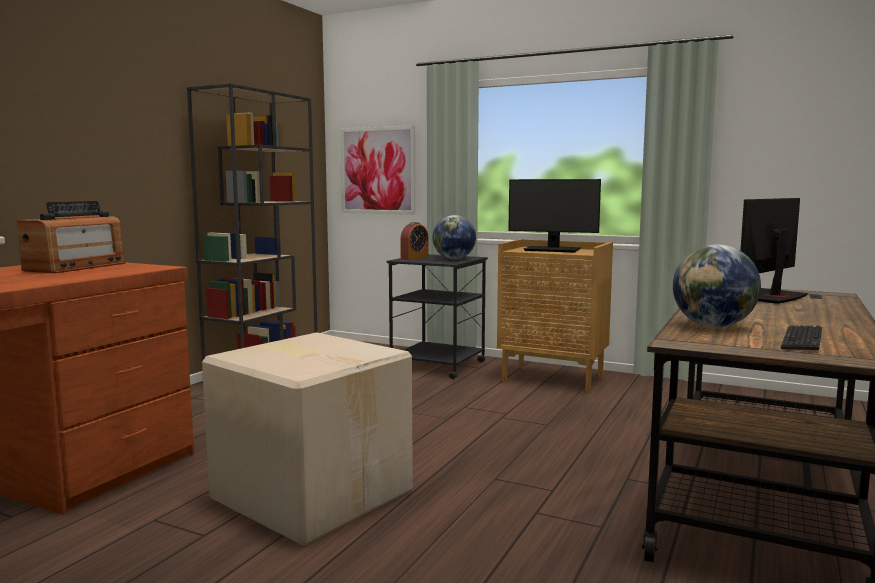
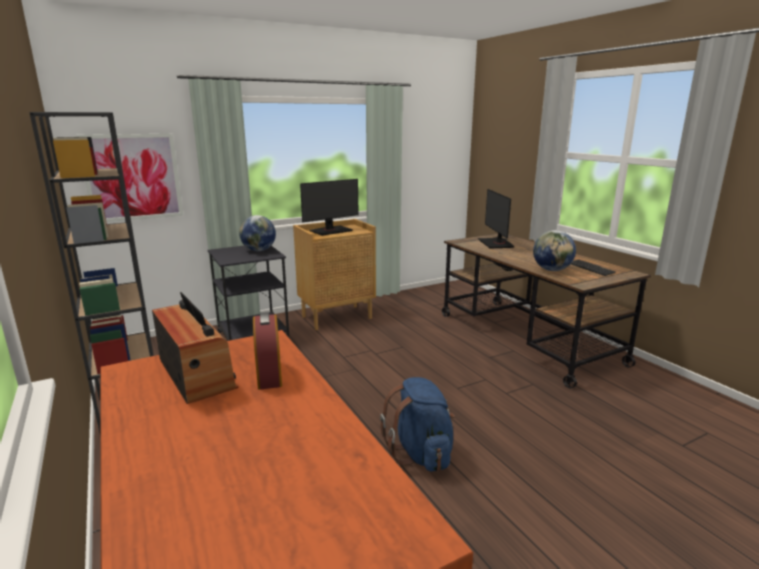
camera: 55 degrees left, 10 degrees up
cardboard box [202,332,413,546] -> blue backpack [380,377,455,471]
alarm clock [400,222,429,260] -> alarm clock moved to [253,312,282,390]

